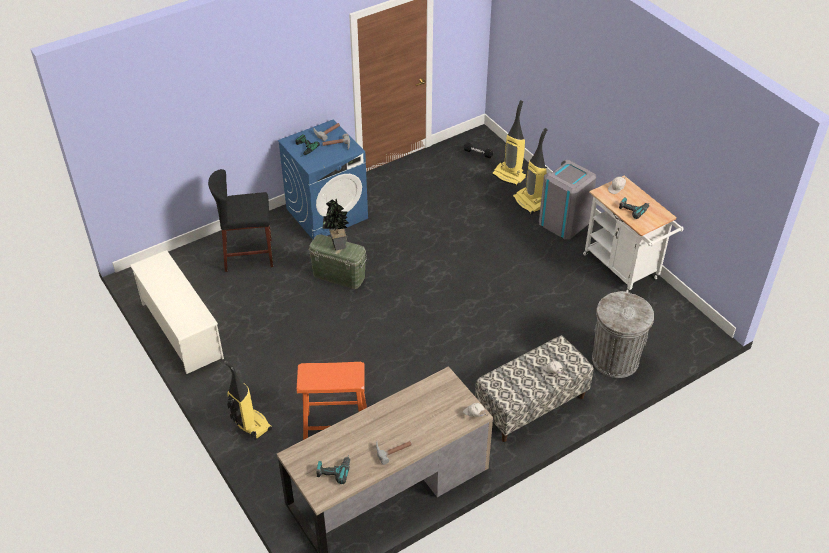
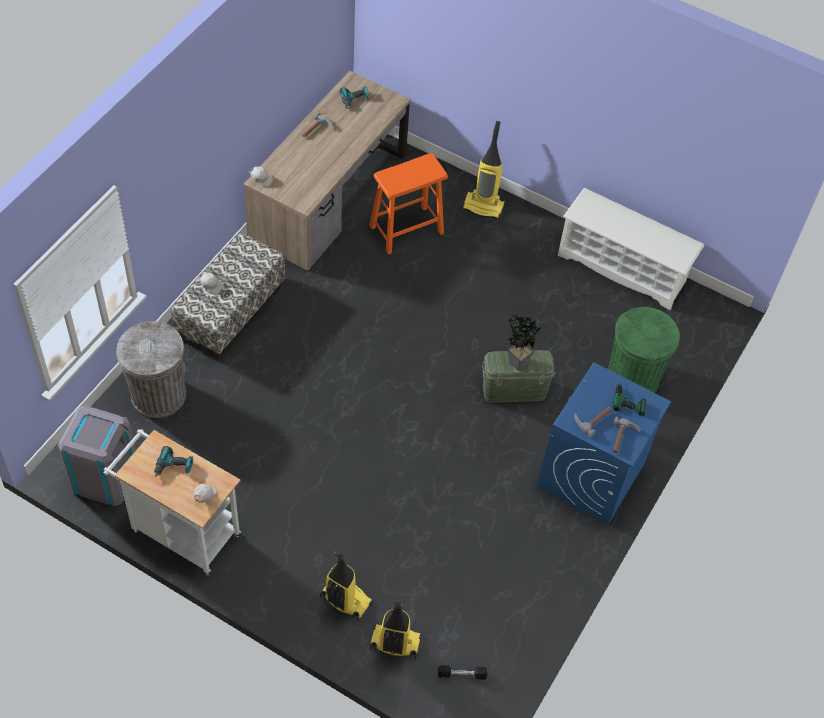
camera: 150 degrees right, 10 degrees up
black stool [208,169,273,272] -> green trash can [608,307,680,393]
grey trash can [539,160,596,240] -> grey trash can moved to [58,405,136,507]

